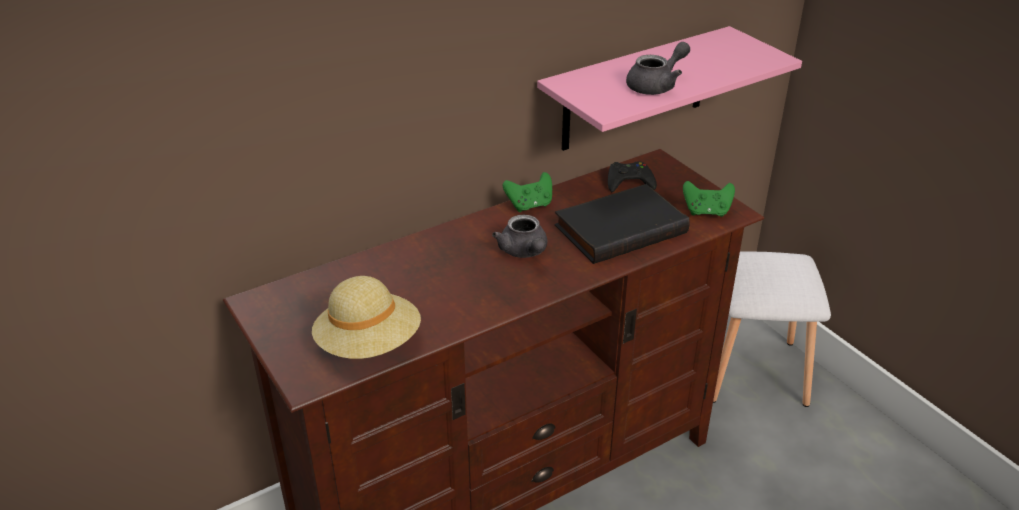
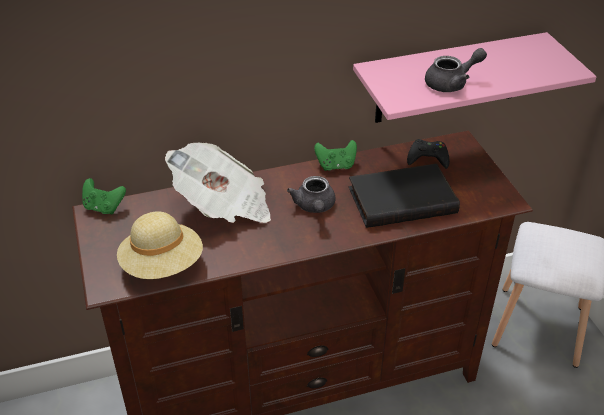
camera: 15 degrees right, 5 degrees up
green game controller [683,181,735,217] -> green game controller moved to [82,178,126,215]
none -> newspaper [165,143,271,223]

